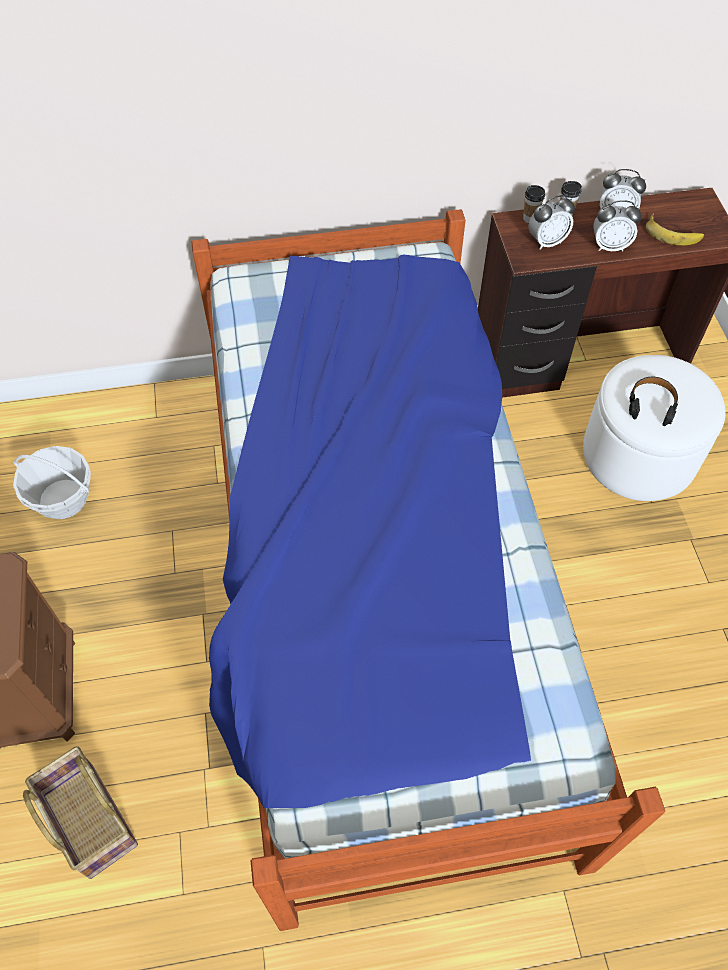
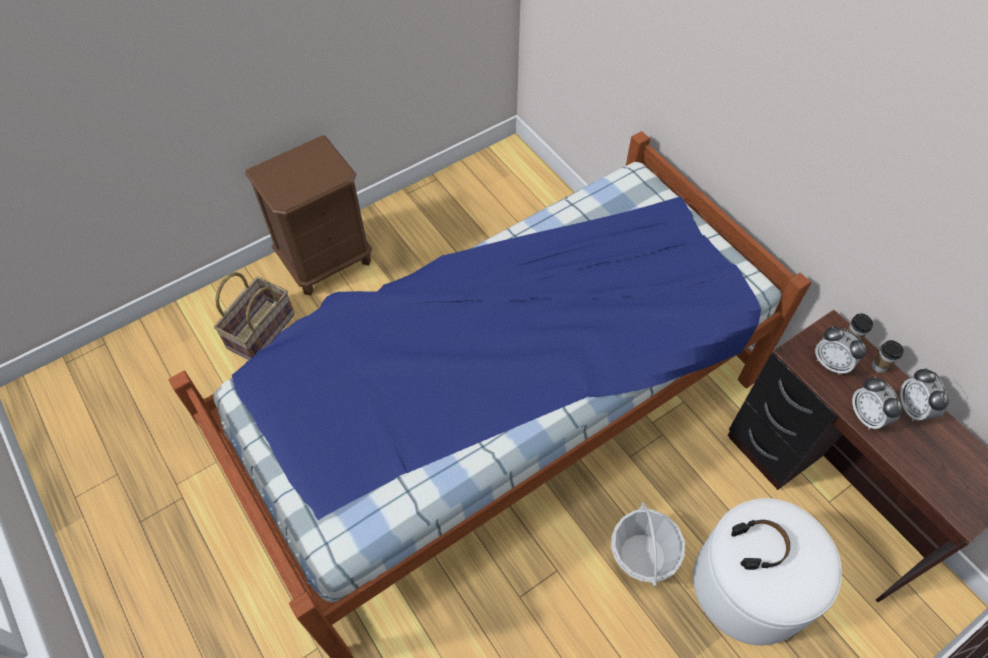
camera: 65 degrees right, 0 degrees up
basket [13,446,91,519] -> basket moved to [611,502,685,587]
banana [646,213,704,245] -> none

